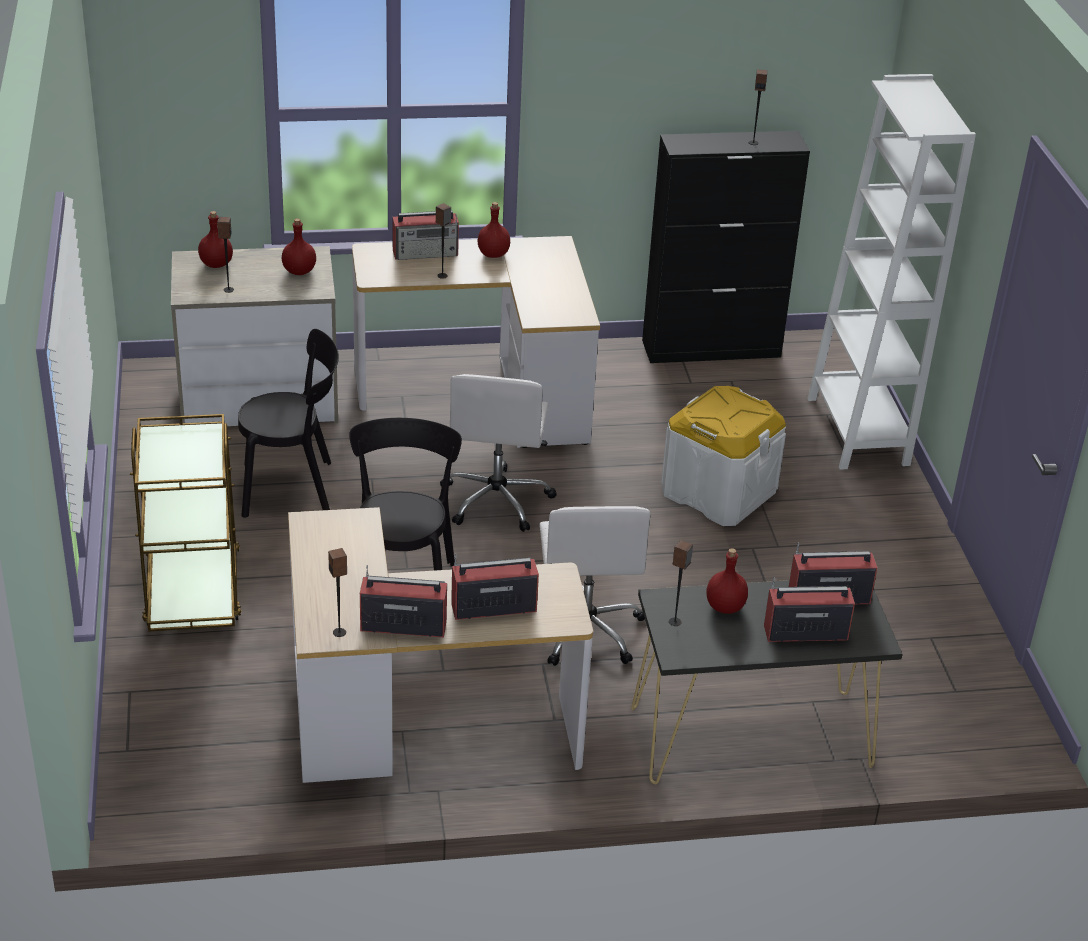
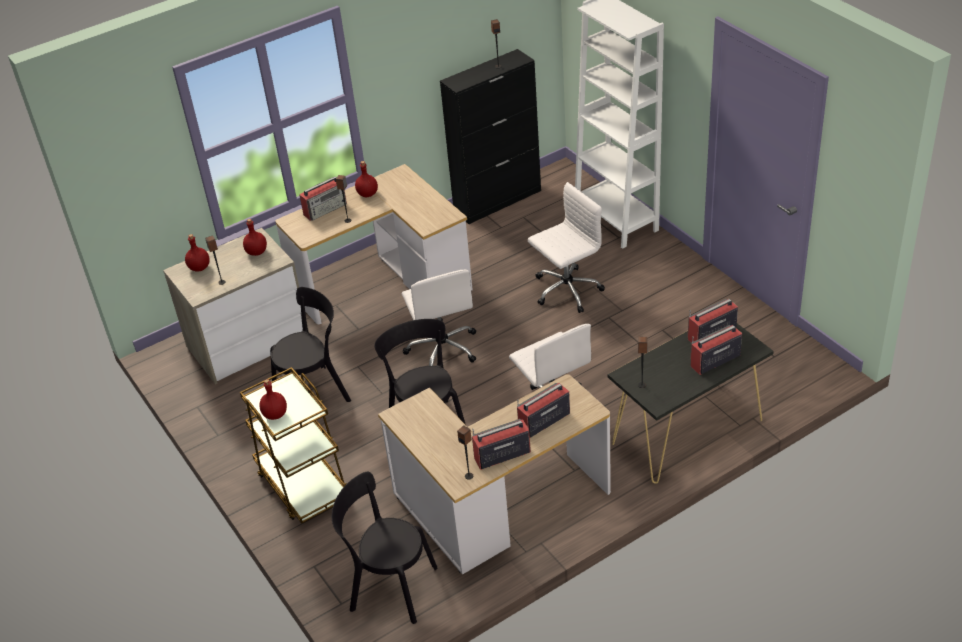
camera: 20 degrees left, 5 degrees up
white storage box [661,386,786,526] -> white office chair [528,182,605,313]
red bottle [707,548,748,614] -> red bottle moved to [259,379,287,420]
none -> black chair [332,472,437,624]

